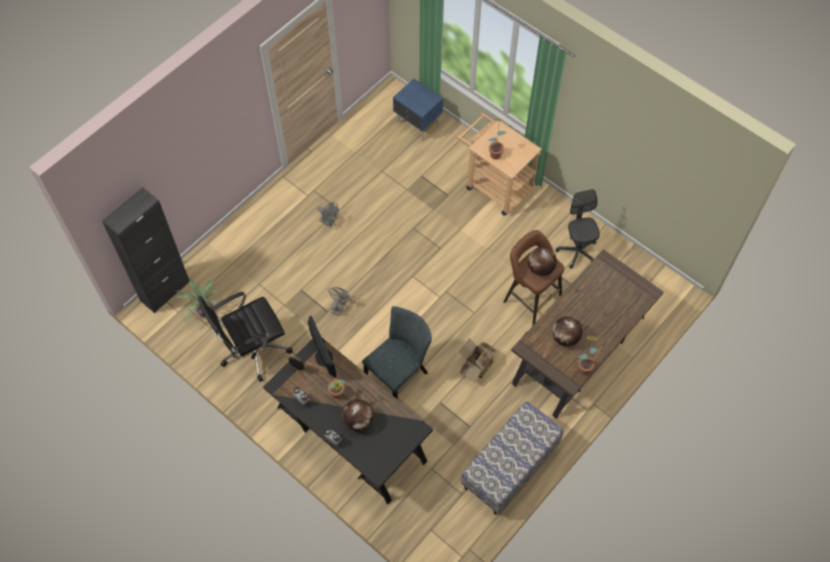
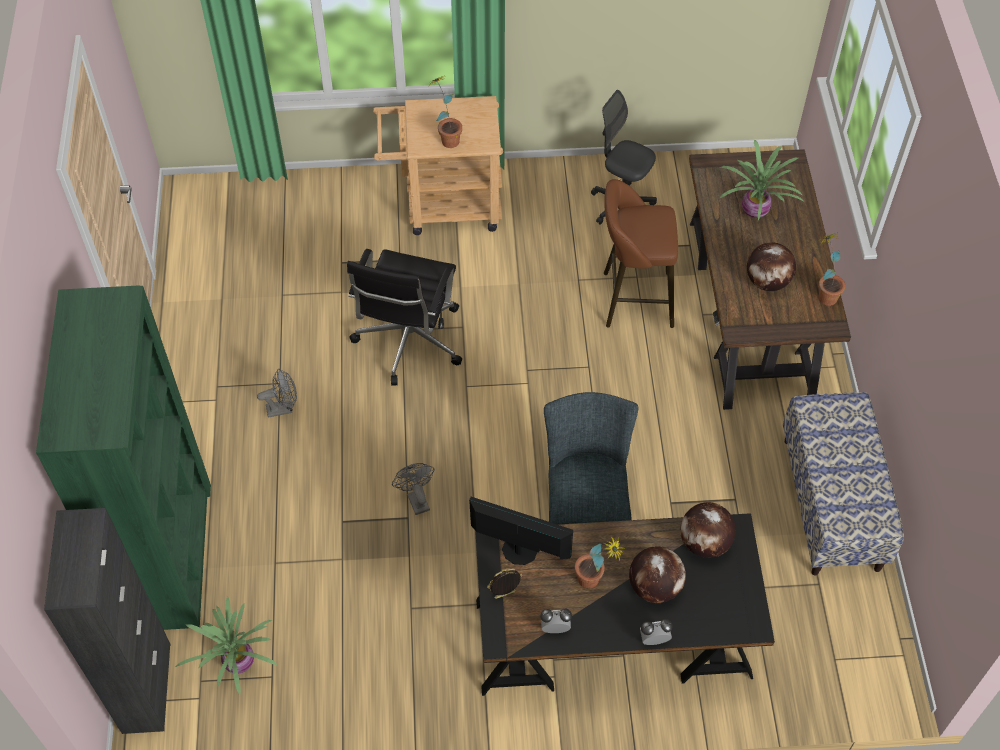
camera: 45 degrees left, 5 degrees down
black office chair [198,292,293,382] -> black office chair moved to [347,249,462,386]
blue nightstand [393,79,443,141] -> none
cardboard box [459,338,498,382] -> none
globe [528,247,557,276] -> globe moved to [680,502,736,558]
none -> green bookcase [36,285,211,630]
none -> potted plant [719,140,803,220]

